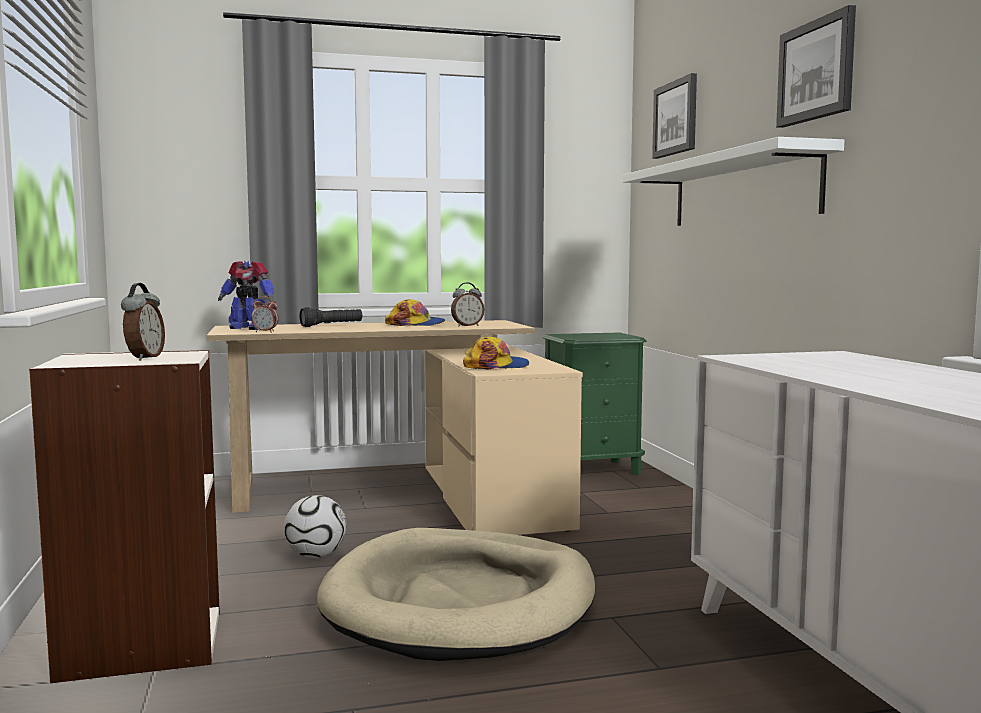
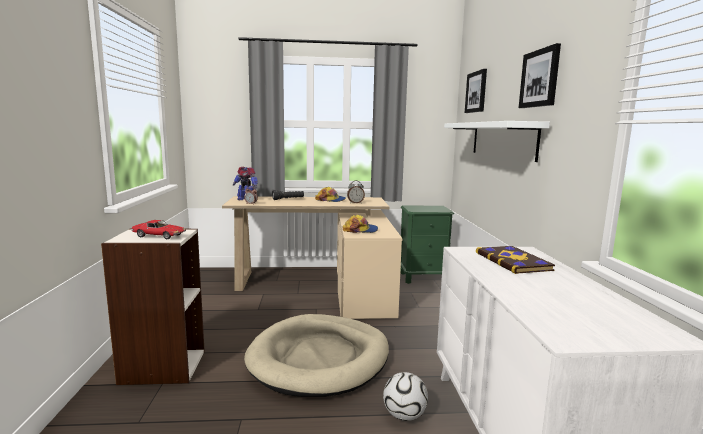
camera: 10 degrees right, 5 degrees up
alarm clock [121,283,165,361] -> toy car [131,220,186,239]
football [284,495,347,558] -> football moved to [383,372,428,421]
none -> book [476,246,555,274]

